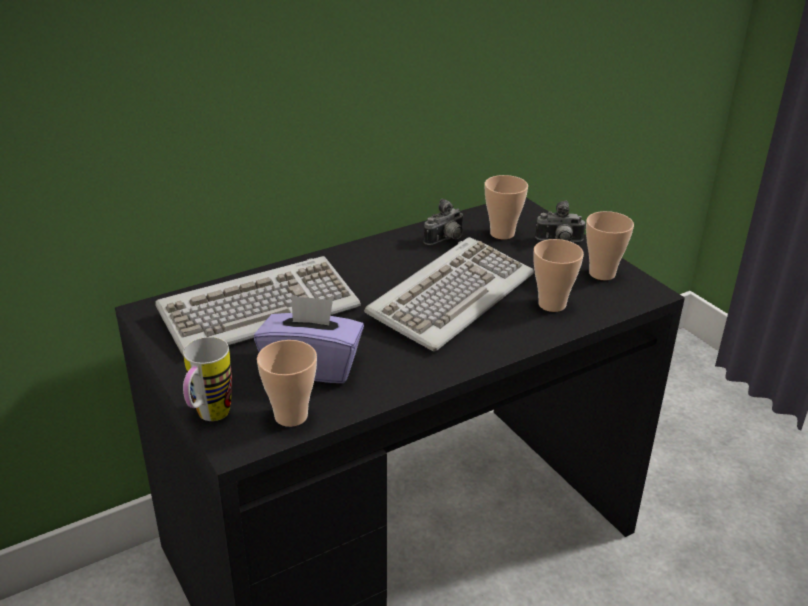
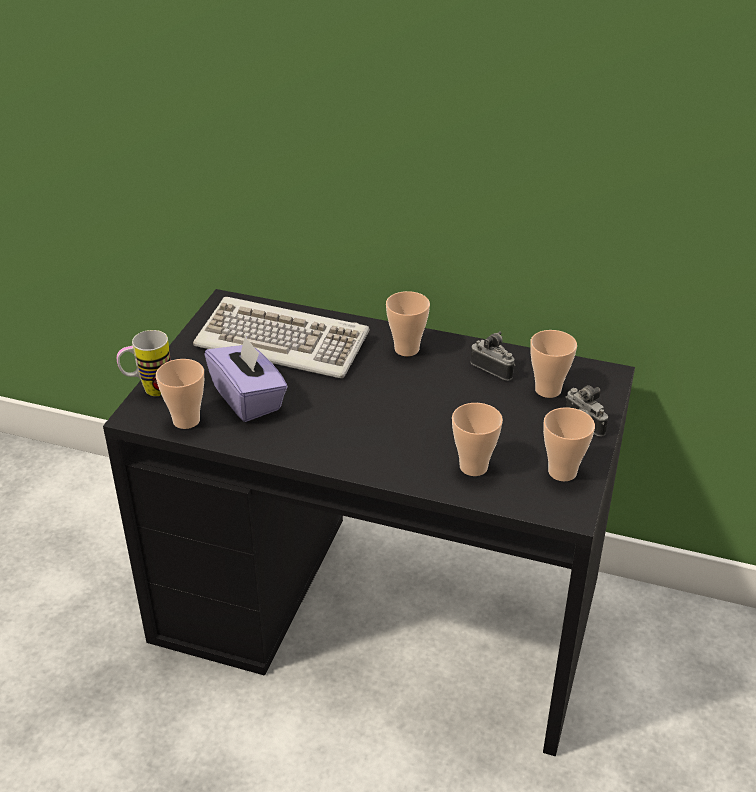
camera: 50 degrees right, 5 degrees up
keyboard [364,237,534,352] -> none
camera [424,198,464,245] -> camera turned 150 degrees counterclockwise [470,331,515,381]
none -> cup [386,291,430,356]

